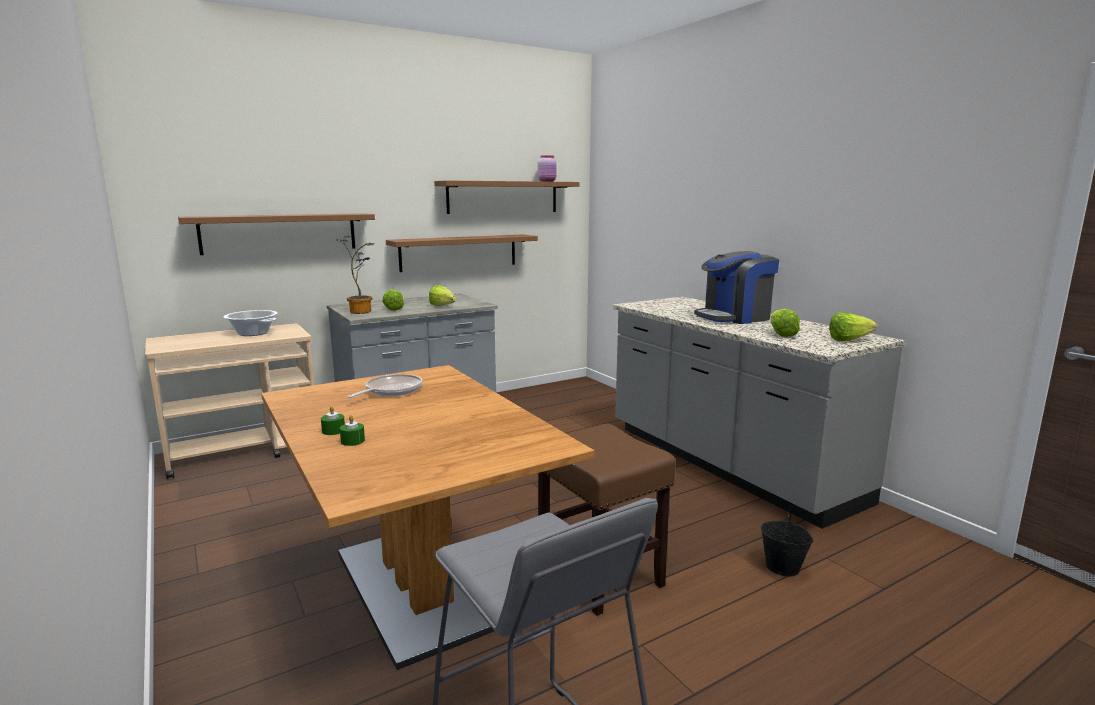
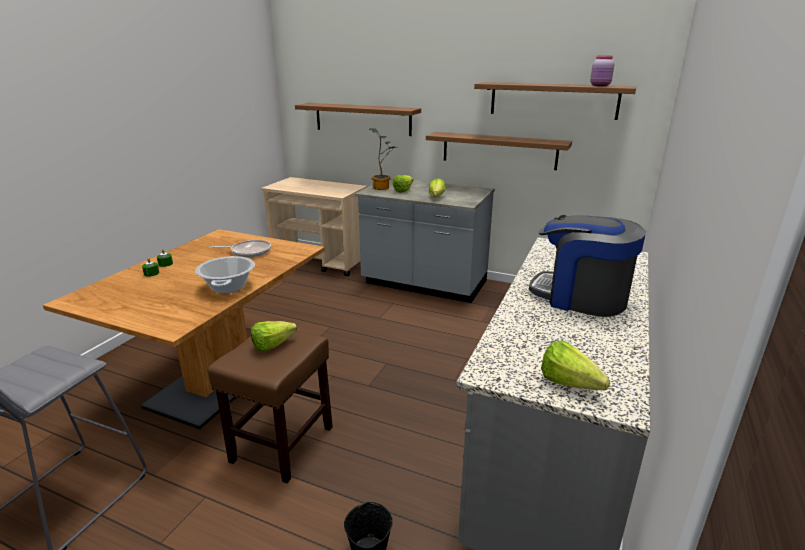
camera: 55 degrees right, 10 degrees up
cooking pot [224,310,278,336] -> cooking pot moved to [195,256,255,294]
lettuce [770,309,800,337] -> lettuce moved to [251,321,297,352]

